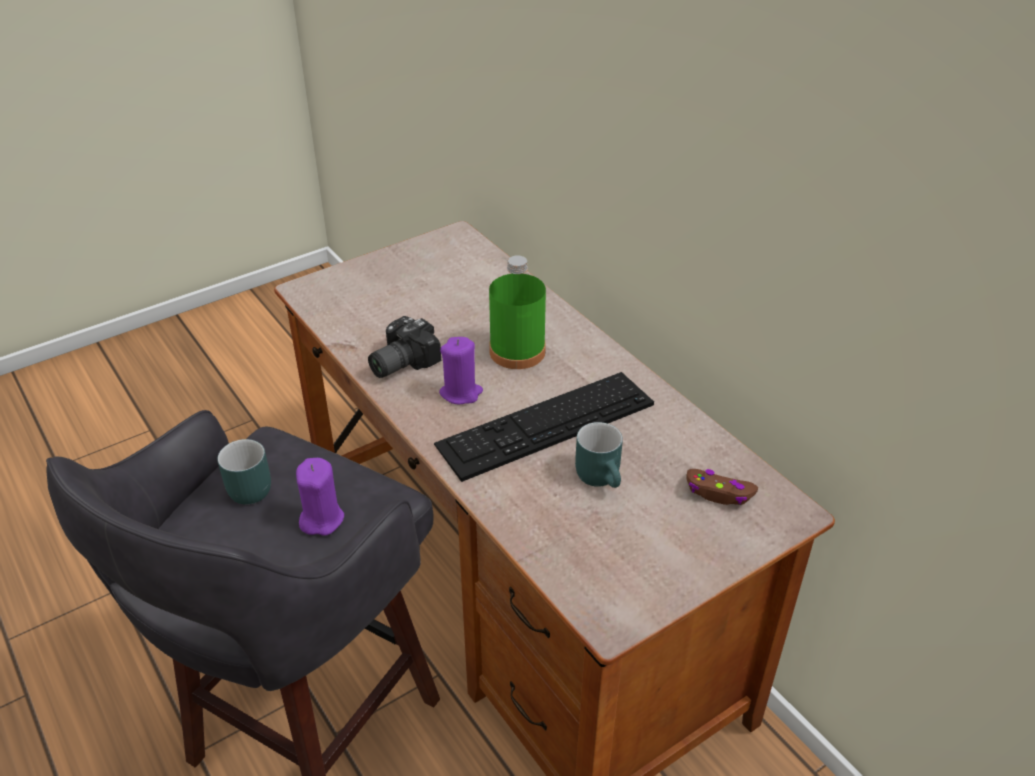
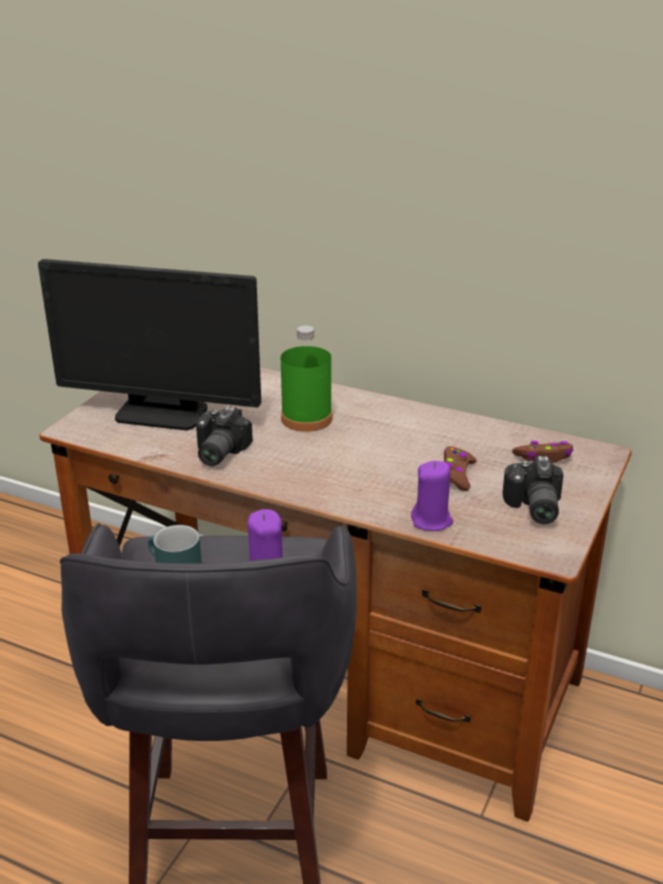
camera: 30 degrees left, 10 degrees down
keyboard [434,372,654,482] -> none
purple candle [439,337,483,405] -> purple candle moved to [411,461,453,531]
turquoise mug [575,422,623,488] -> brown game controller [444,446,477,491]
none -> monitor [38,259,261,431]
none -> camera [503,456,563,525]

